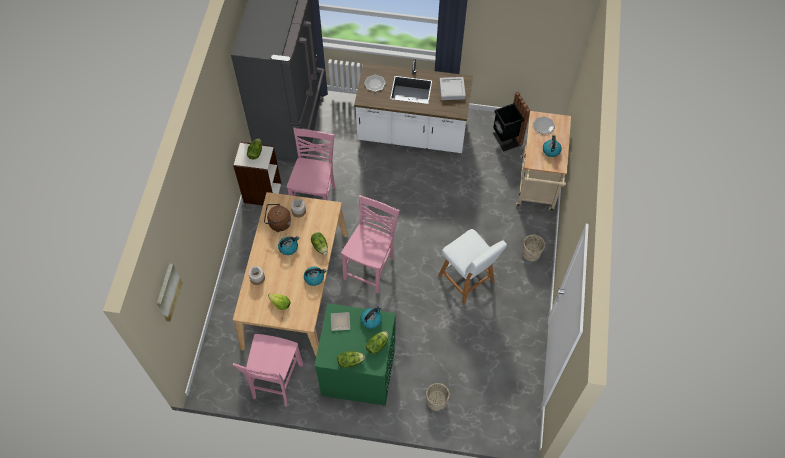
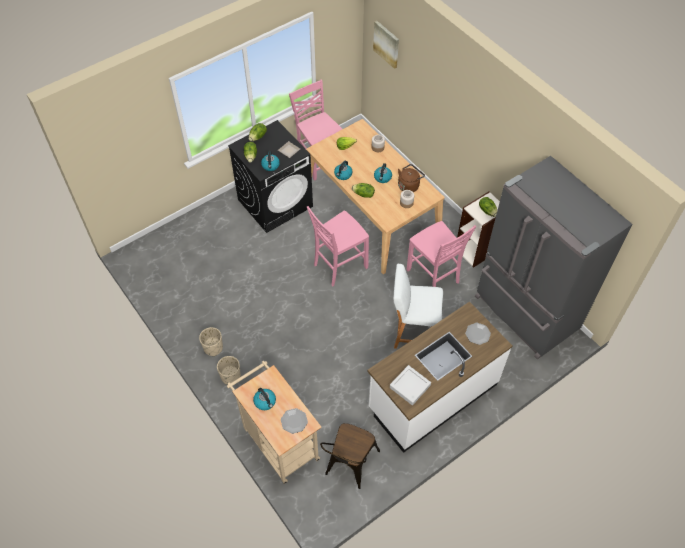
camera: 135 degrees right, 5 degrees down
green washing machine [314,303,396,406] -> black washing machine [228,120,313,233]
pink chair [341,195,400,294] -> pink chair turned 75 degrees clockwise [307,206,369,286]
beige planter [426,383,449,411] -> beige planter moved to [199,327,223,356]
white stool [438,229,507,304] -> white stool moved to [393,264,443,349]
black trash can [493,92,531,151] -> brown chair [320,423,380,489]

